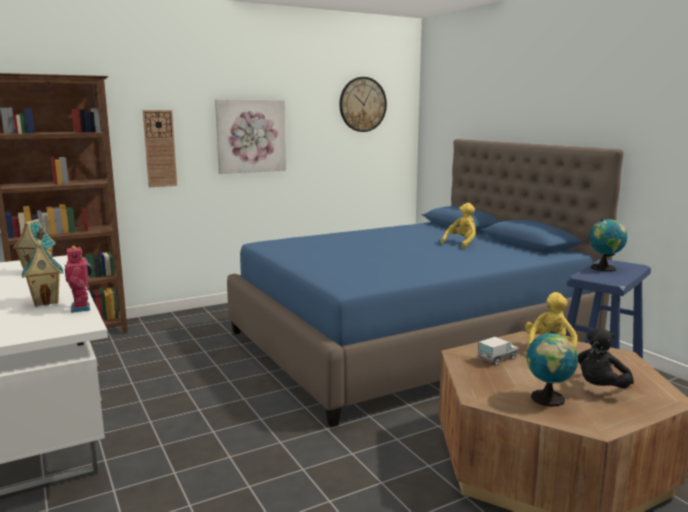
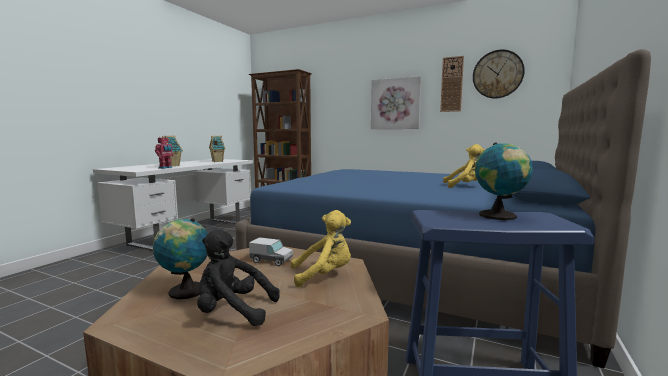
camera: 55 degrees right, 5 degrees down
wall clock [143,110,177,187] -> wall clock moved to [440,56,464,112]

